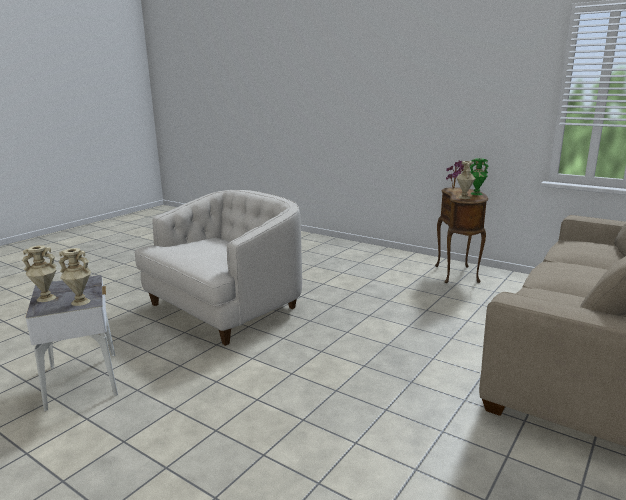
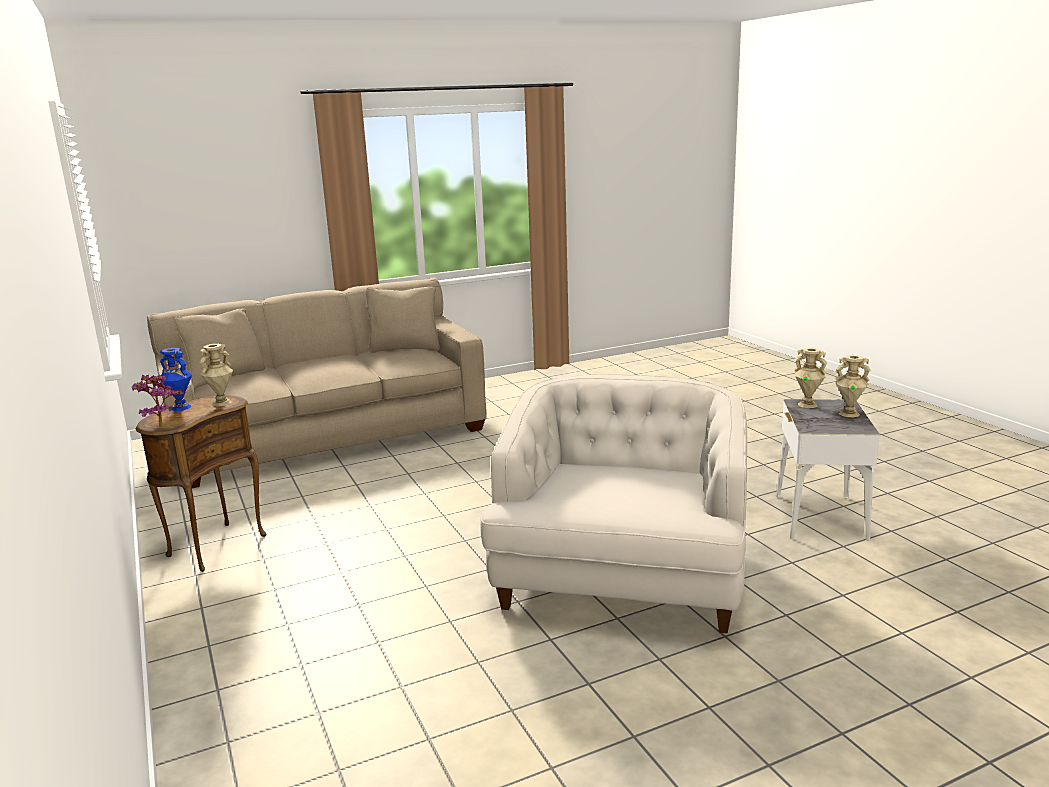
camera: 150 degrees left, 0 degrees up
white armchair [134,190,302,346] -> white armchair turned 120 degrees clockwise [480,374,747,633]
green vase [470,158,489,195] -> blue vase [160,348,192,411]

